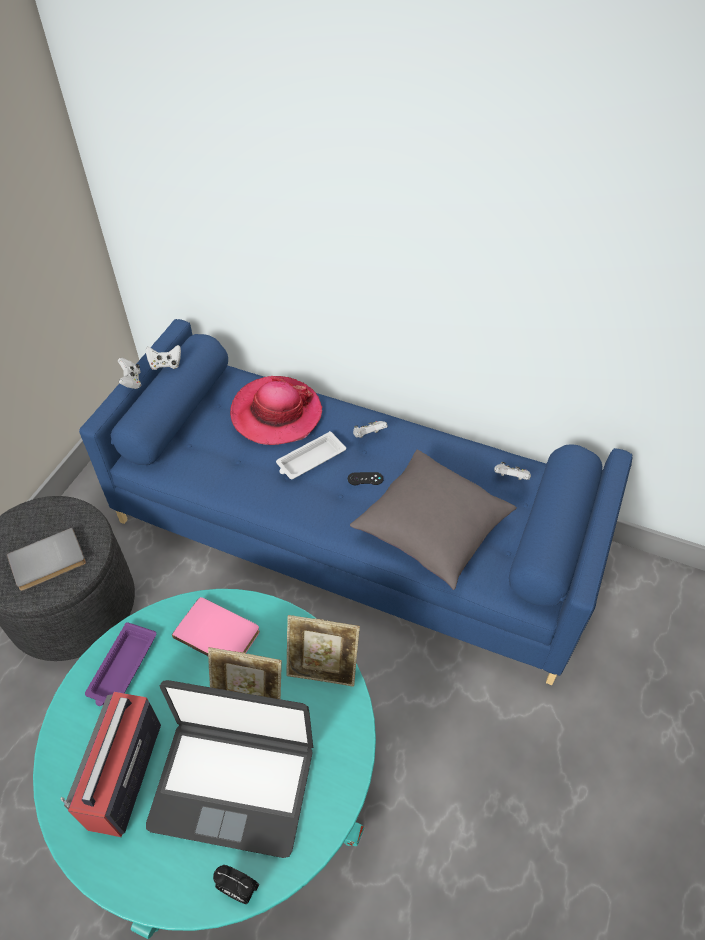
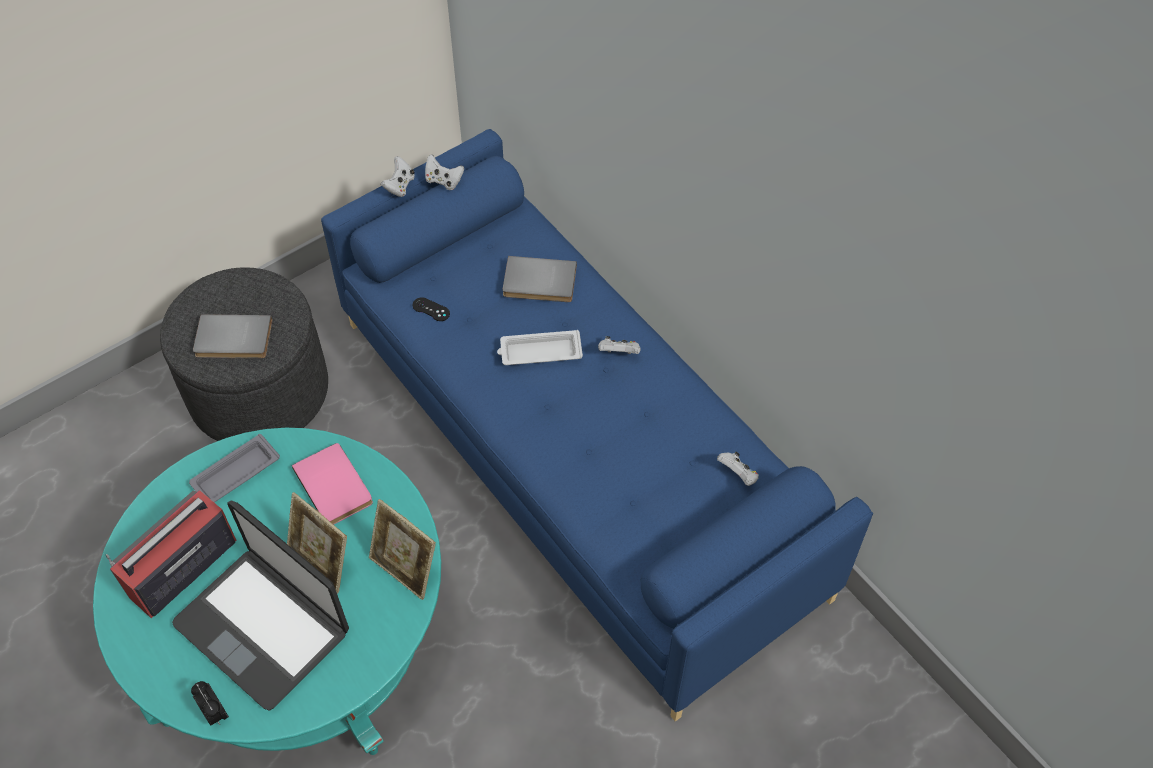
camera: 30 degrees right, 5 degrees up
purple tray [85,622,156,706] -> grey tray [189,434,280,503]
hat [230,376,322,445] -> grey book [503,256,577,302]
black game controller [348,472,384,485] -> black game controller moved to [412,297,450,321]
grey pillow [350,450,517,590] -> none

